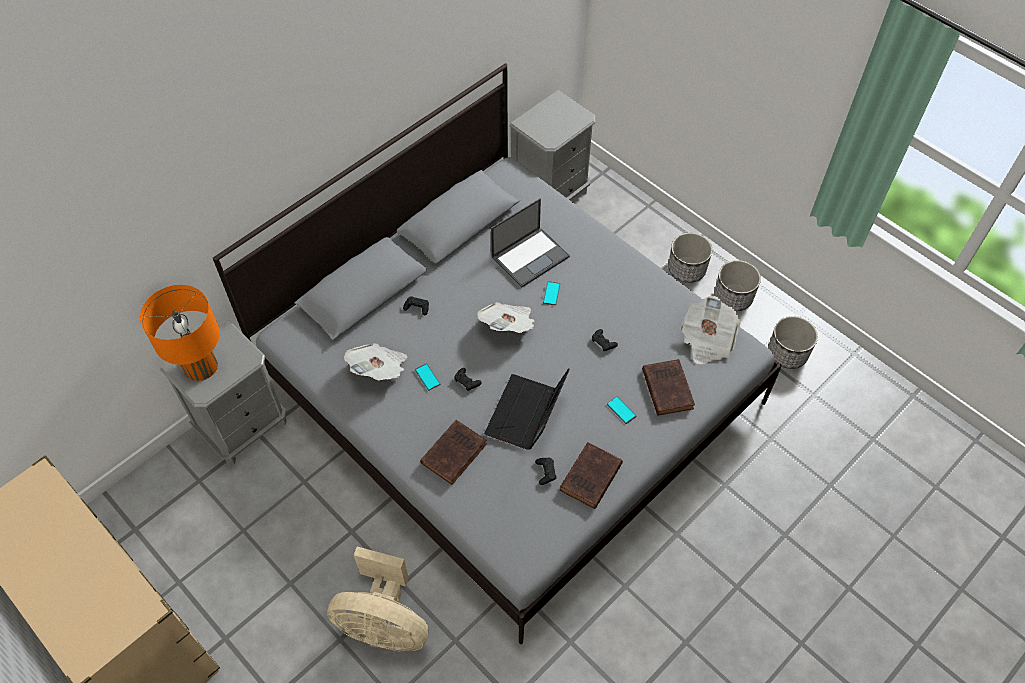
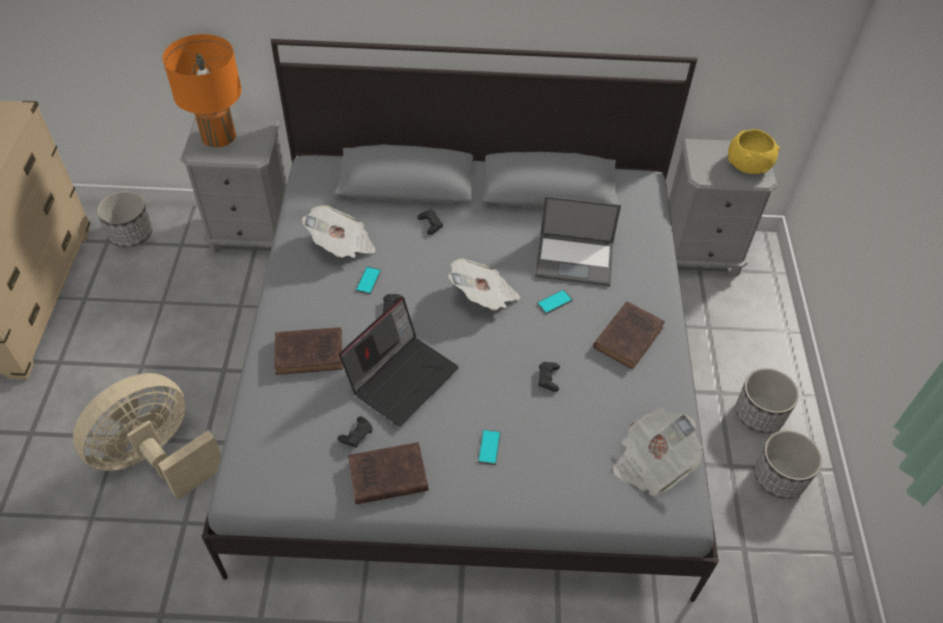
camera: 45 degrees right, 5 degrees down
beige fan [327,546,429,652] -> beige fan turned 75 degrees clockwise [73,373,221,500]
laptop [484,368,570,450] -> laptop turned 150 degrees clockwise [339,297,459,427]
brown book [642,359,695,416] -> brown book moved to [593,302,665,370]
planter [768,316,818,369] -> planter moved to [97,191,153,248]
none -> yellow bowl [728,129,780,174]

